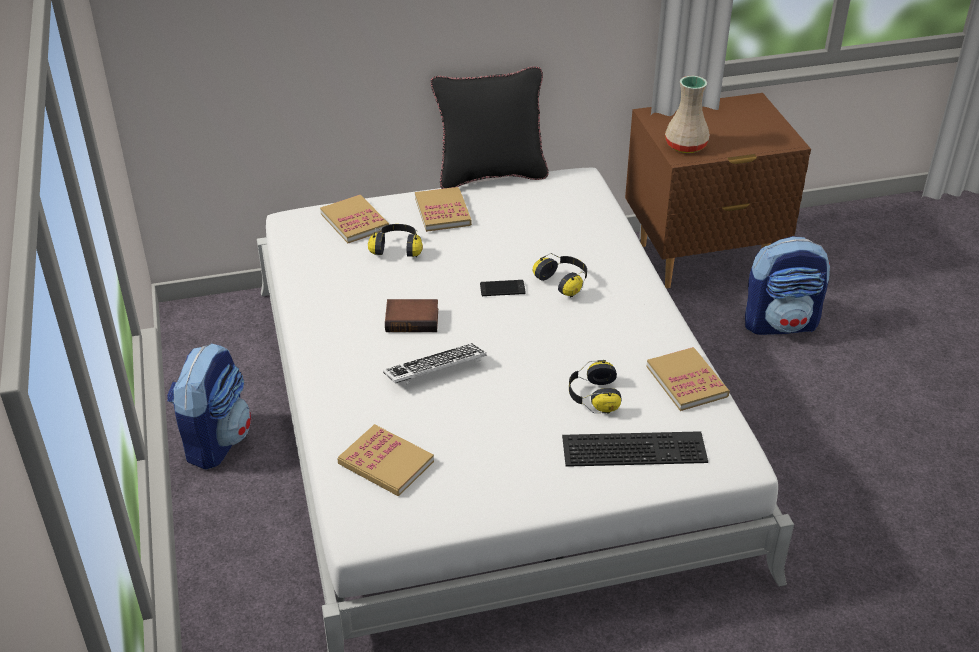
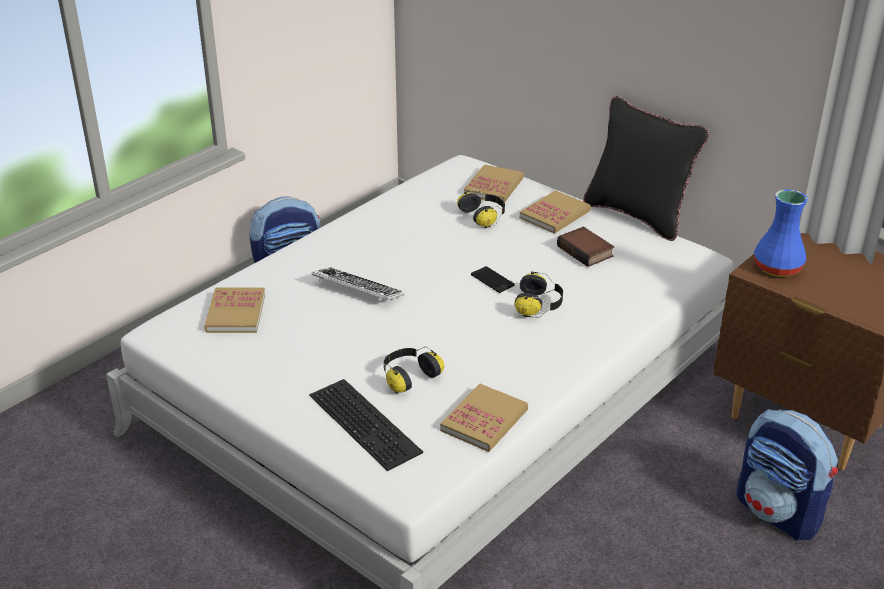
camera: 55 degrees right, 5 degrees down
book [385,299,438,332] -> book moved to [557,227,614,267]
beige vase [665,76,710,153] -> blue vase [754,189,808,277]

